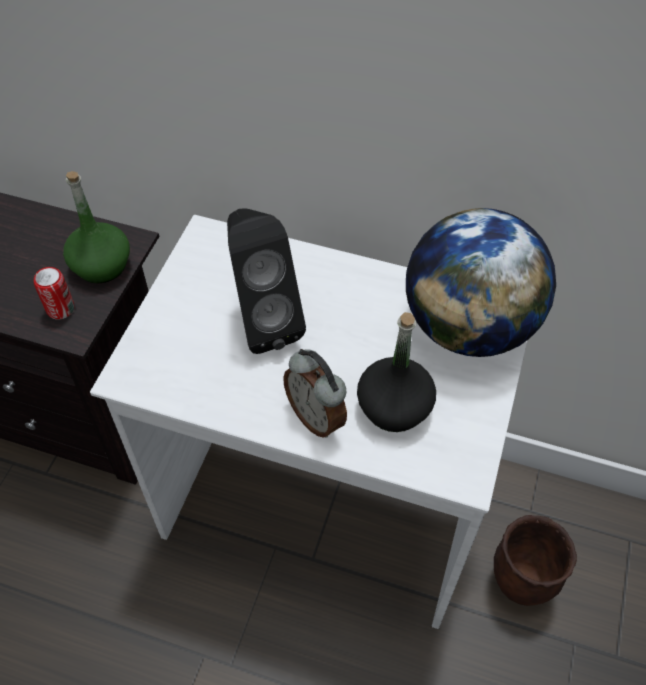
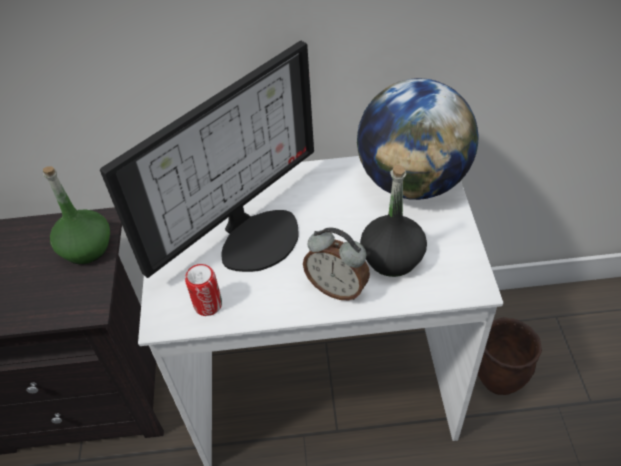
camera: 20 degrees left, 5 degrees down
can [34,267,75,320] -> can moved to [185,264,222,316]
black speaker [227,208,306,354] -> monitor [100,41,314,278]

